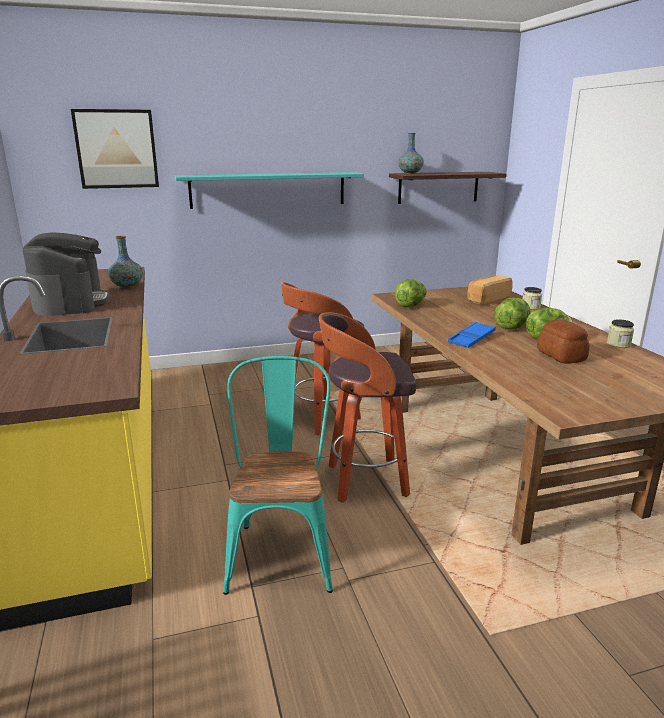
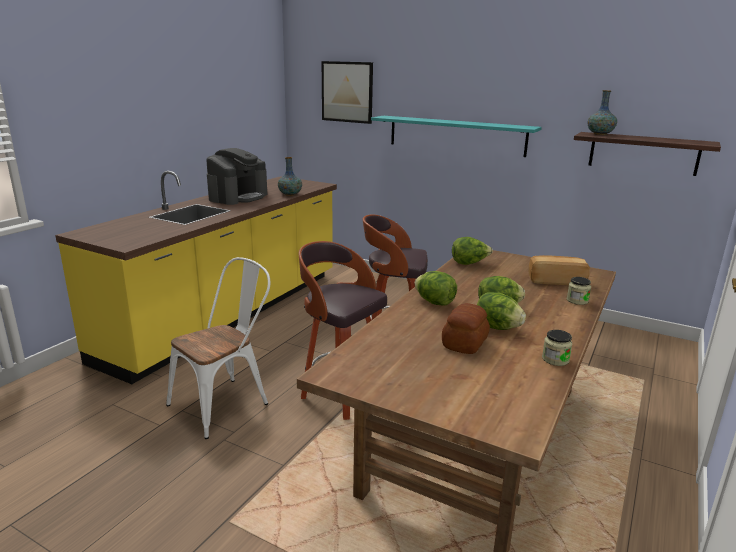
camera: 45 degrees right, 0 degrees up
turquoise chair [223,356,333,595] -> white chair [166,257,270,439]
blue tray [448,322,496,348] -> lettuce [415,271,457,306]

